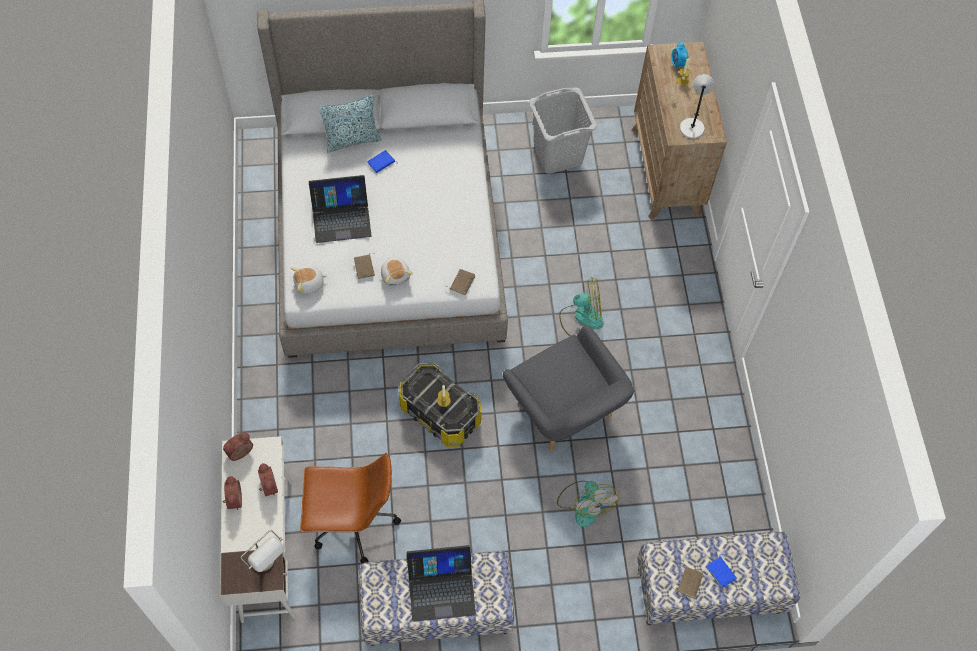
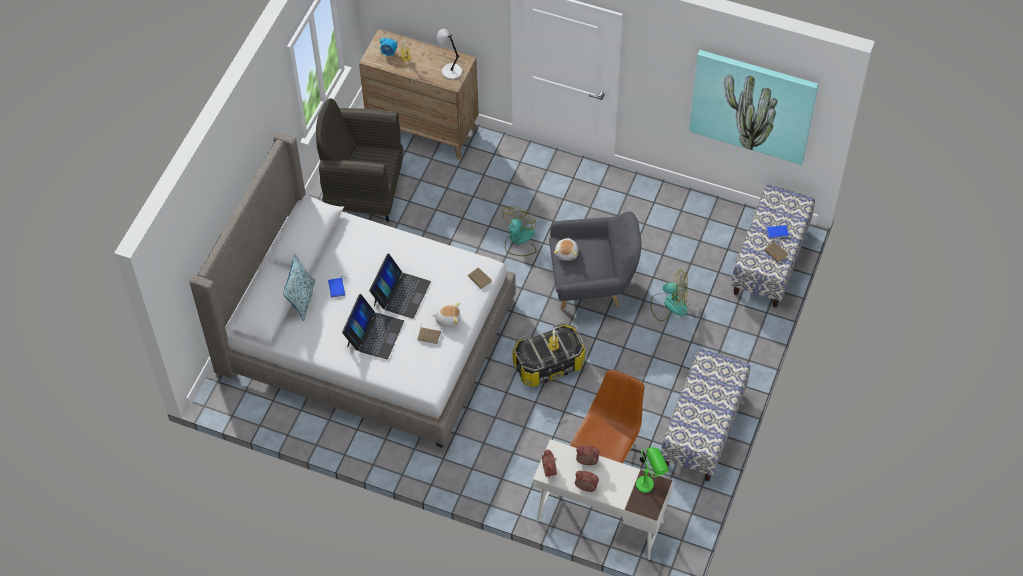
camera: 60 degrees left, 5 degrees down
grey table lamp [240,530,284,572] -> green table lamp [636,446,669,493]
plush toy [291,266,327,294] -> plush toy moved to [554,238,578,261]
laptop [407,545,476,622] -> laptop moved to [369,253,431,319]
grey laundry basket [529,87,597,174] -> grey armchair [316,98,403,222]
none -> picture [689,50,819,165]

